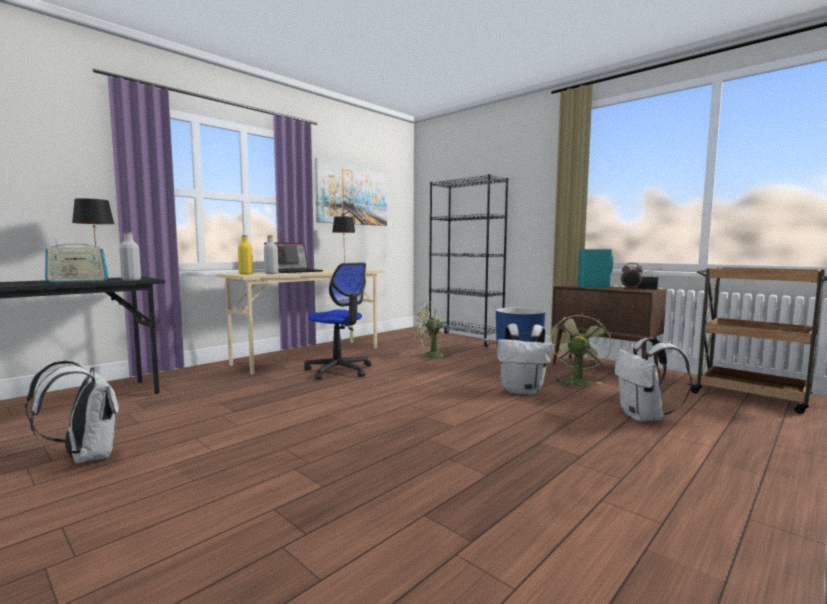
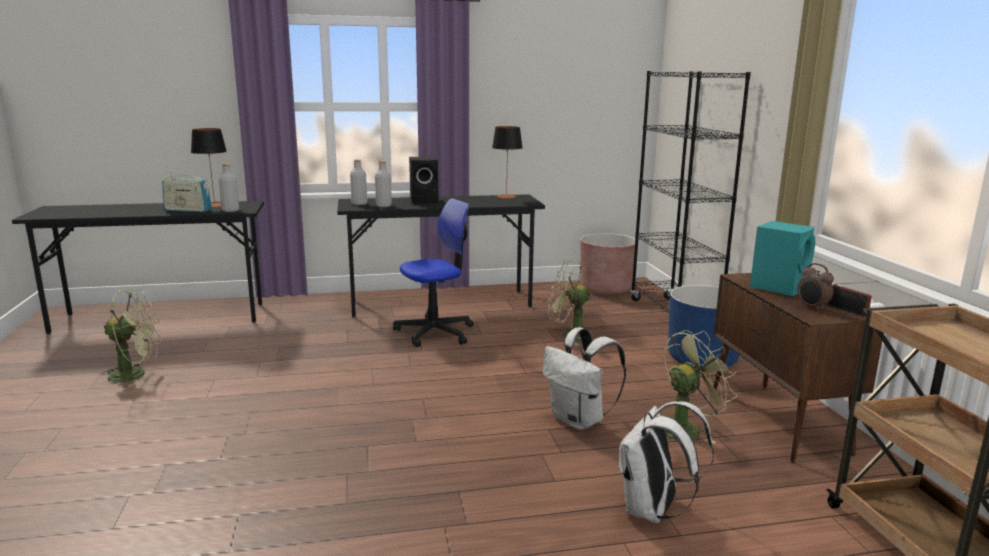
camera: 35 degrees right, 10 degrees up
white backpack [25,360,119,463] -> green fan [101,289,161,387]
beige desk [216,269,384,375] -> black desk [337,194,545,318]
yellow bottle [238,235,253,274] -> grey bottle [350,159,367,205]
laptop [264,242,323,273] -> black speaker [409,157,438,204]
office chair [304,262,371,380] -> office chair turned 105 degrees counterclockwise [393,198,474,347]
picture [315,158,387,226] -> none
none -> brown planter [580,233,635,295]

